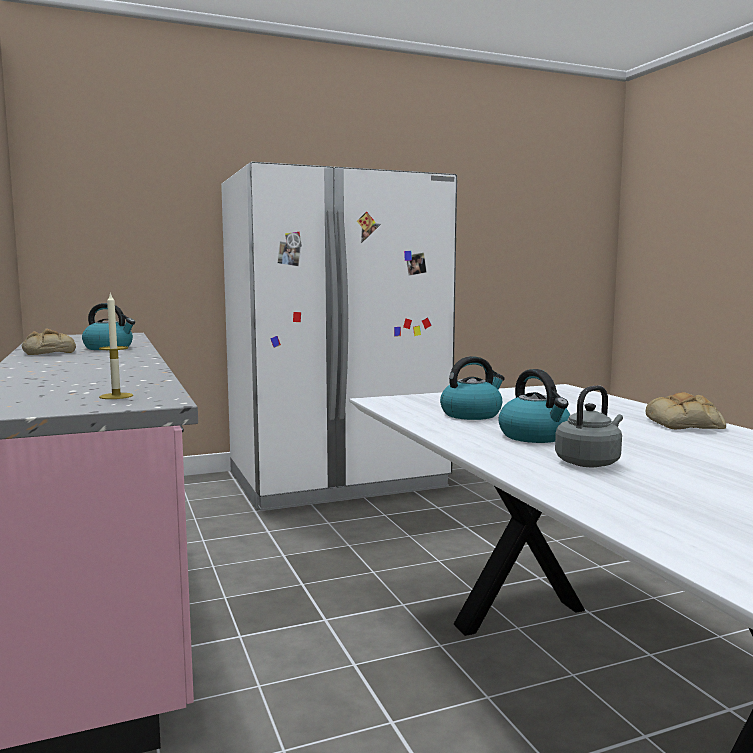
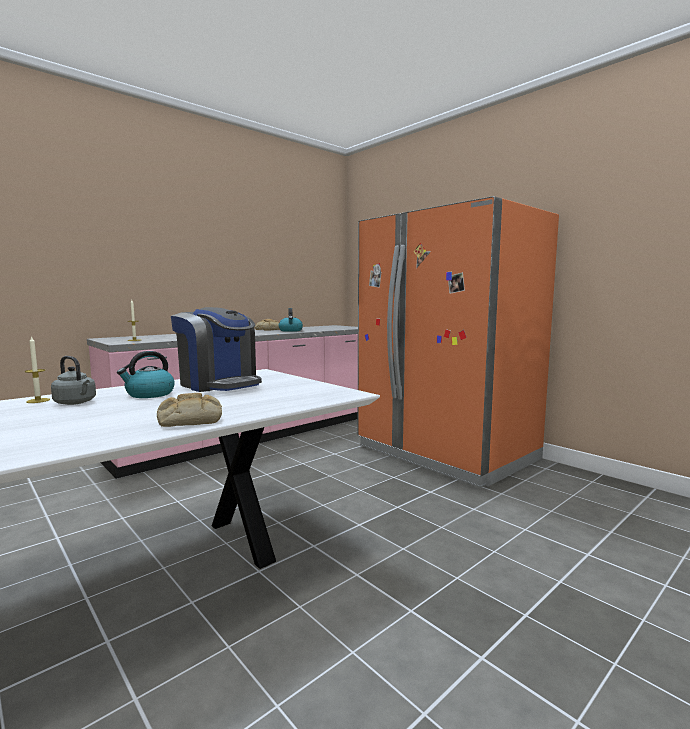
camera: 70 degrees right, 0 degrees up
white fridge [221,162,457,511] -> orange fridge [357,196,559,488]
kettle [440,356,505,420] -> coffee machine [171,307,262,392]
none -> candle [25,336,50,403]

